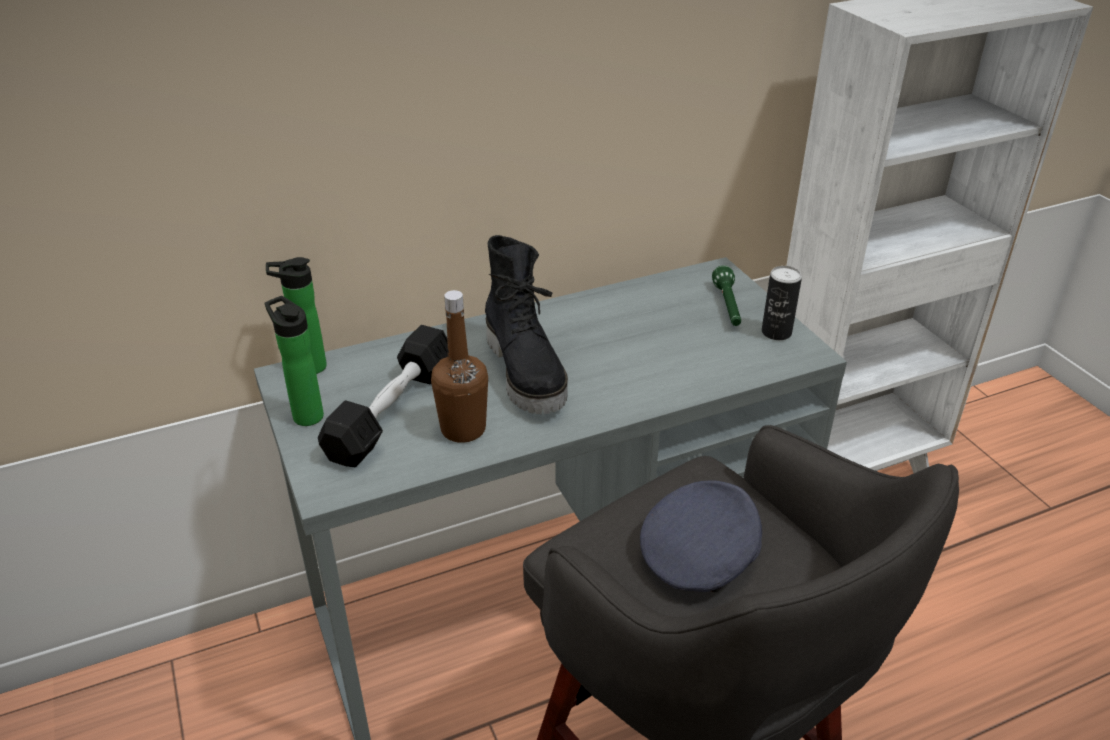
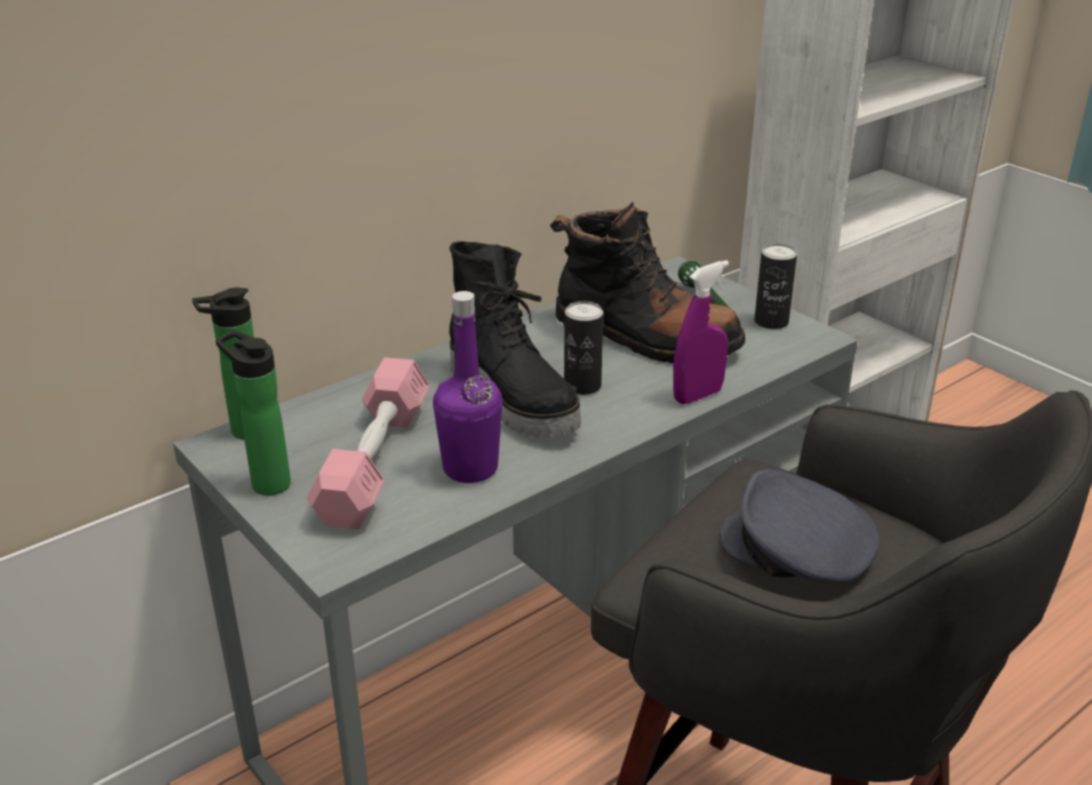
camera: 15 degrees left, 5 degrees down
black dumbbell [318,325,448,467] -> pink dumbbell [306,357,430,529]
brown bottle [431,290,488,443] -> purple bottle [433,291,503,483]
grey cap [640,480,762,592] -> grey cap turned 90 degrees counterclockwise [720,469,880,583]
none -> black boot [550,202,745,363]
none -> can [564,301,603,395]
none -> purple spray bottle [673,260,729,404]

